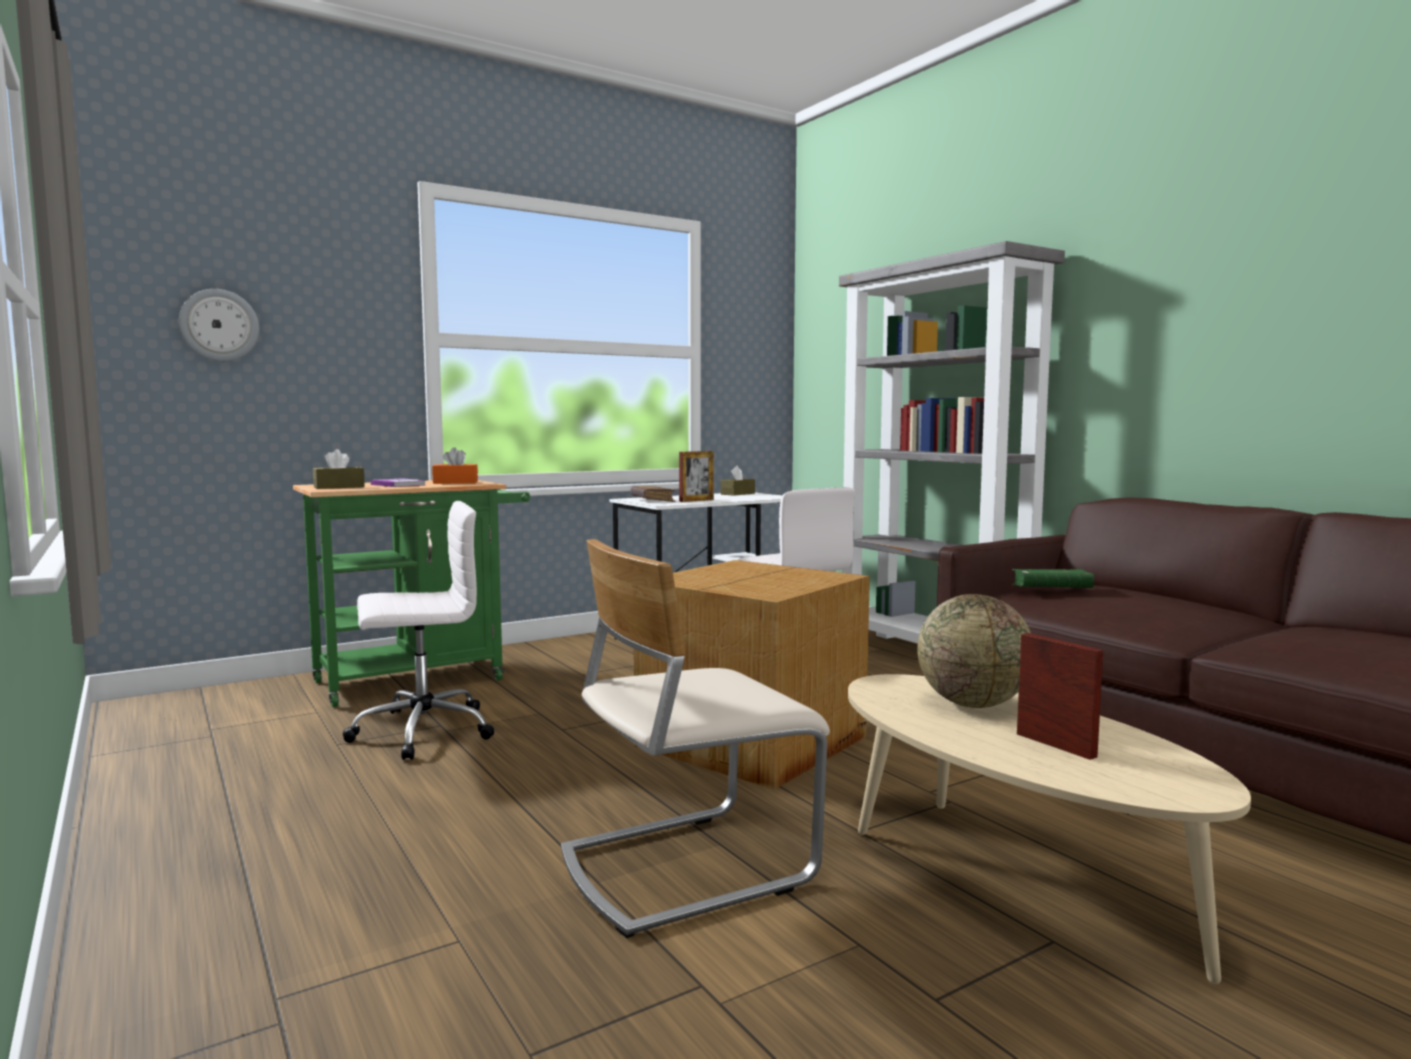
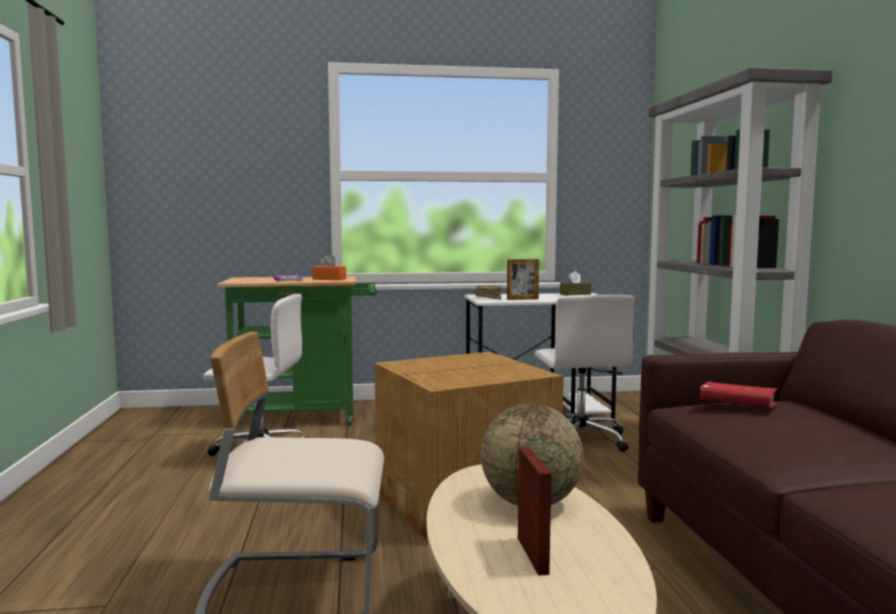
camera: 25 degrees right, 0 degrees up
wall clock [179,289,259,361] -> none
brown tissue box [313,449,365,489] -> none
green book [1012,569,1094,588] -> red book [700,382,777,409]

